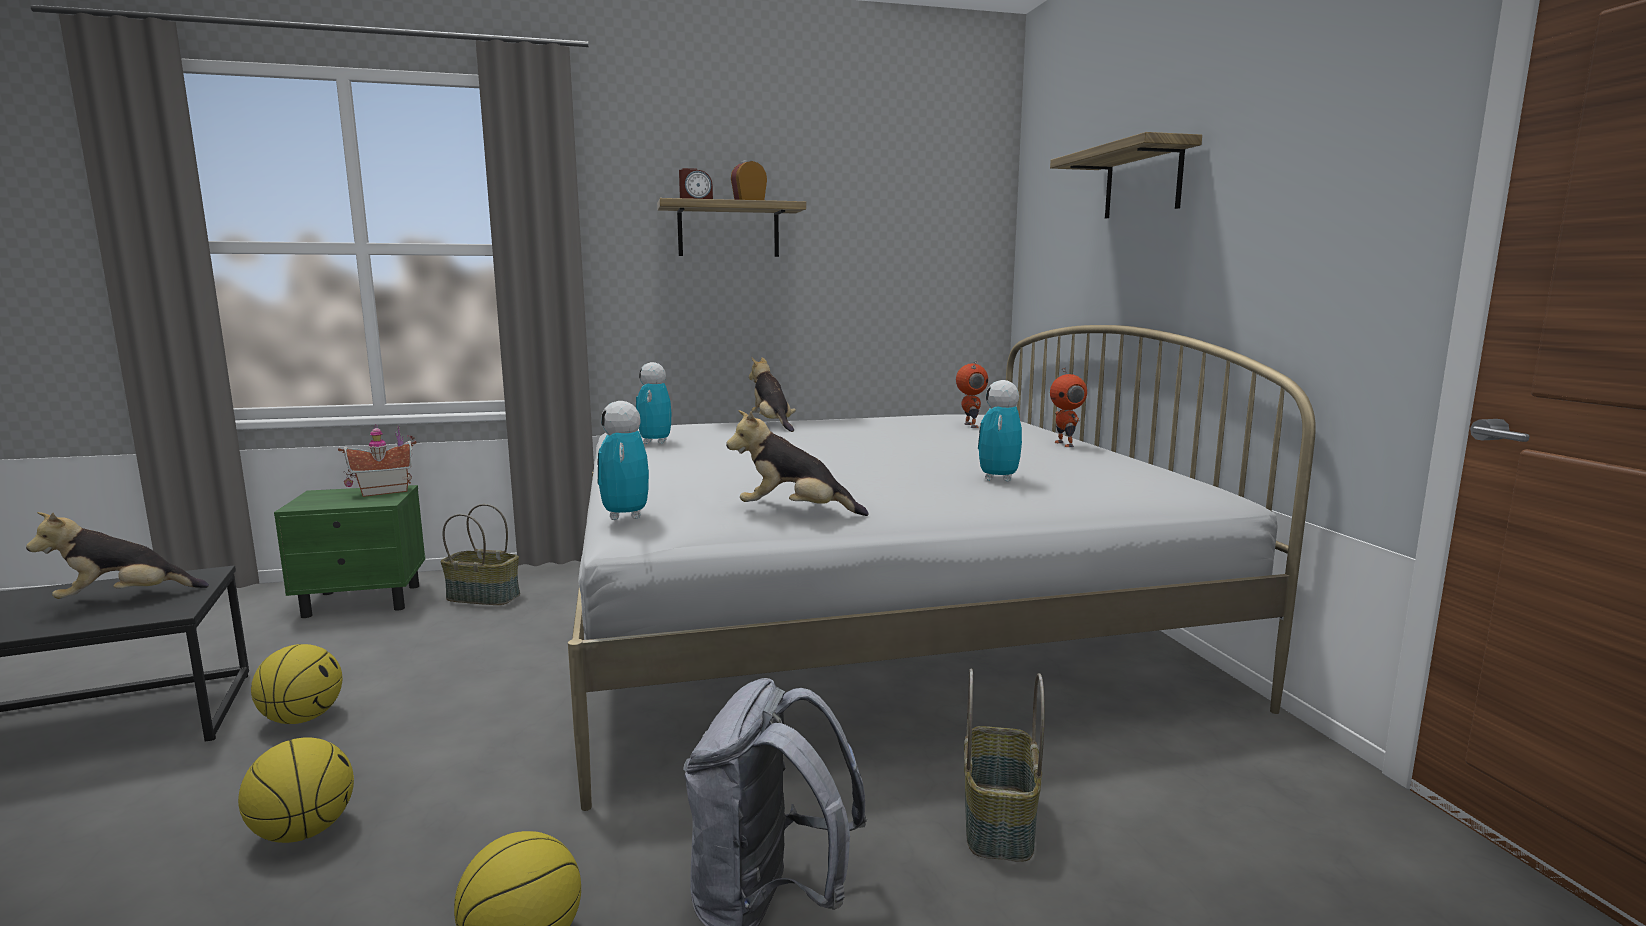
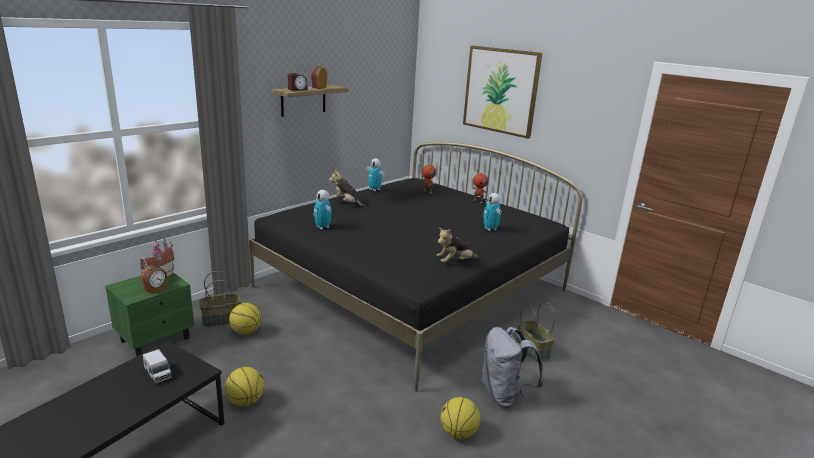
camera: 35 degrees left, 10 degrees up
plush toy [26,512,209,599] -> toy truck [143,349,172,383]
basketball [238,738,354,843] -> basketball moved to [229,303,262,335]
white bed [568,325,1316,811] -> black bed [248,142,583,392]
toy robot [597,401,649,520] -> toy robot moved to [366,158,385,191]
shelf [1050,132,1202,219] -> picture [463,45,542,139]
none -> alarm clock [141,265,167,294]

